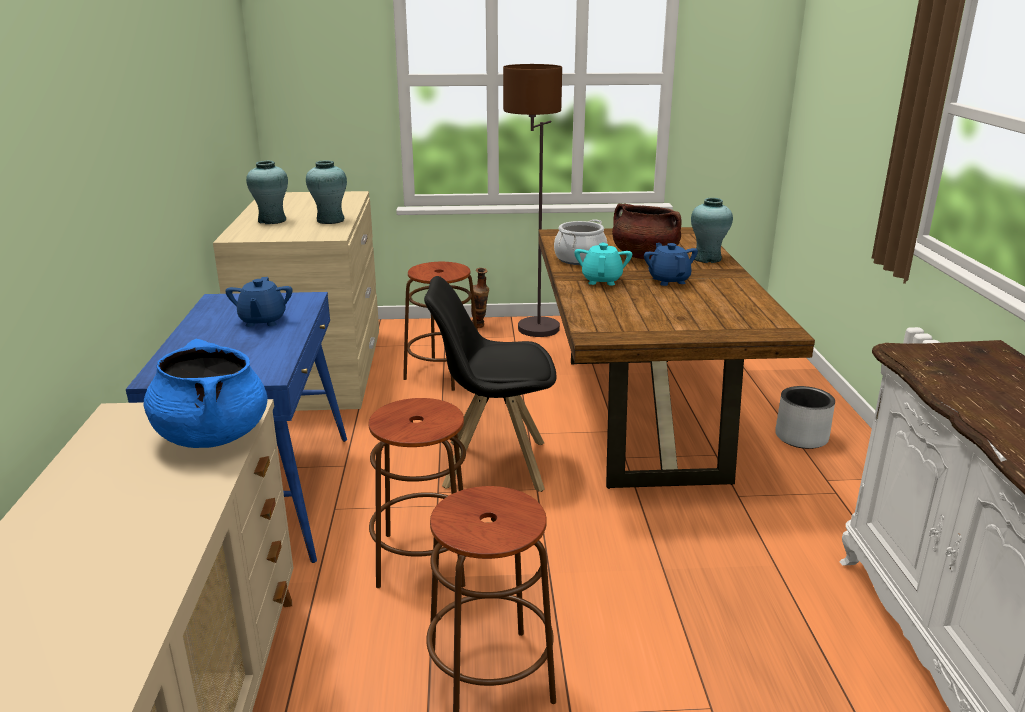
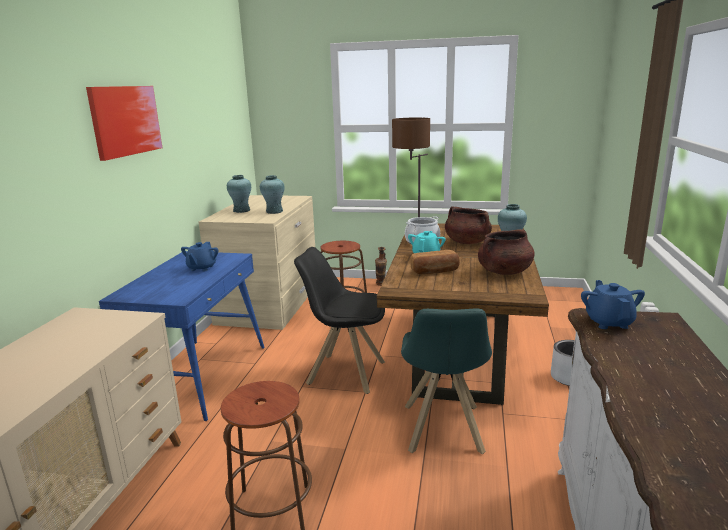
camera: 15 degrees right, 5 degrees down
blue cooking pot [144,339,268,448] -> none
brown stool [369,398,466,588] -> none
blue teapot [644,243,698,286] -> blue teapot moved to [581,280,645,329]
none -> picture [86,86,162,161]
none -> turquoise chair [401,308,492,454]
none -> bread [410,250,460,274]
none -> brown cooking pot [478,229,535,275]

